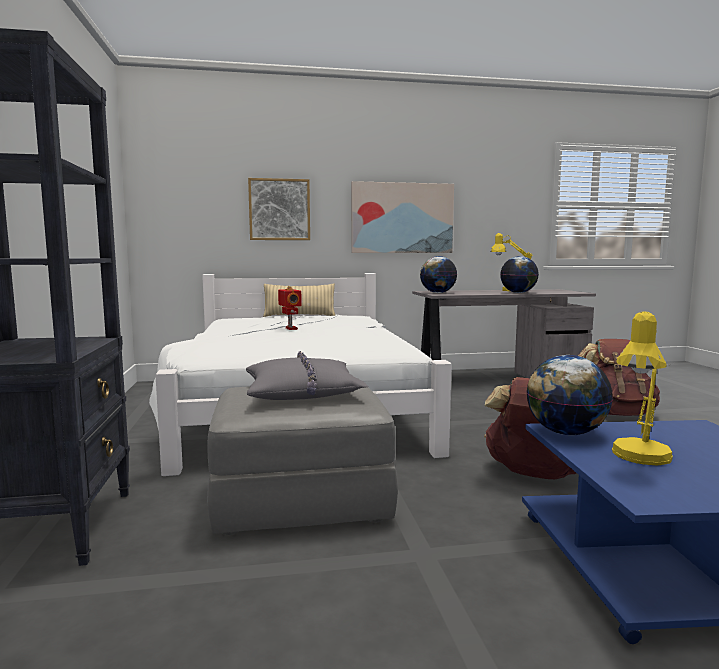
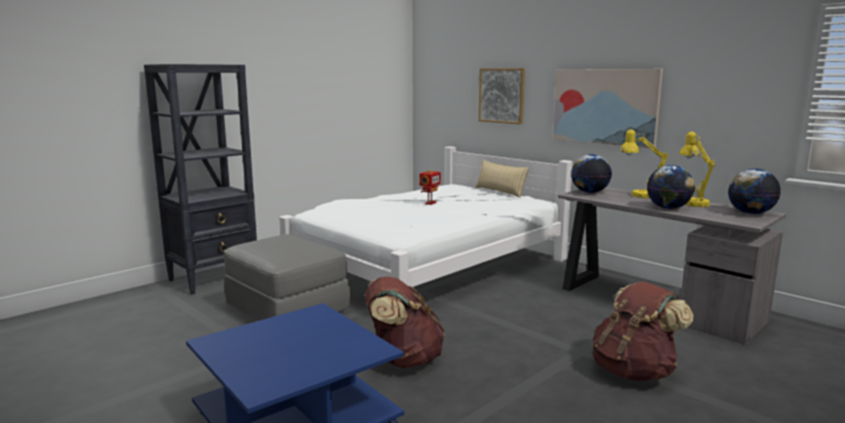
camera: 55 degrees right, 5 degrees up
grey pillow [246,351,368,400] -> none
globe [526,355,613,435] -> globe moved to [728,168,781,214]
yellow table lamp [612,312,673,466] -> yellow table lamp moved to [620,129,668,198]

